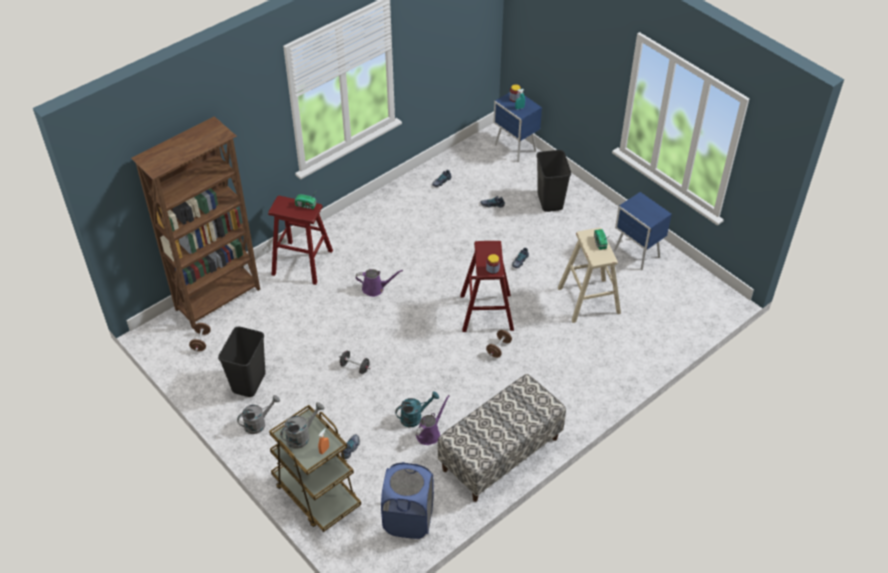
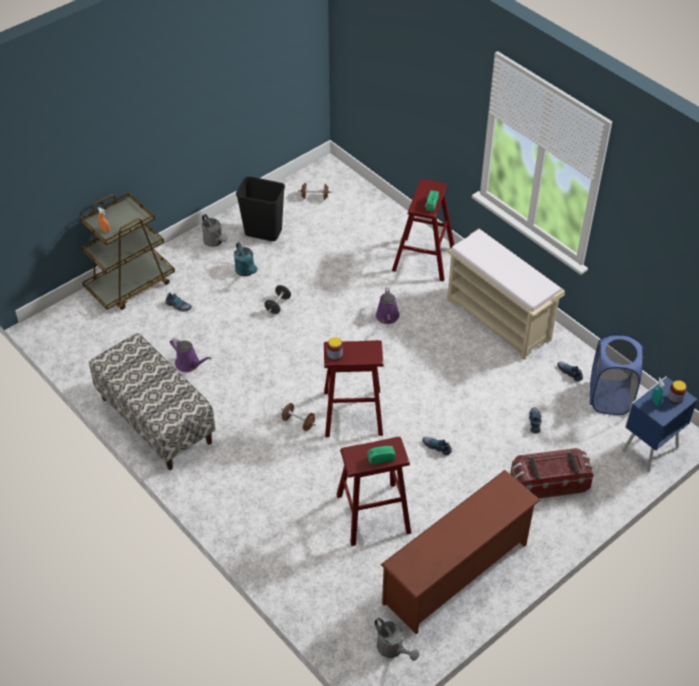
camera: 90 degrees right, 0 degrees up
brown bookcase [131,116,260,329] -> none
grey watering can [280,402,324,449] -> grey watering can moved to [374,618,419,661]
blue laundry basket [381,462,434,539] -> blue laundry basket moved to [590,334,644,415]
turquoise watering can [395,391,439,427] -> turquoise watering can moved to [234,242,257,276]
black trash can [536,150,571,212] -> storage box [510,448,594,498]
beige stool [558,228,621,323] -> red stool [336,437,411,546]
blue nightstand [614,192,672,270] -> brown shoe rack [380,470,540,634]
none -> beige bench [447,229,565,360]

